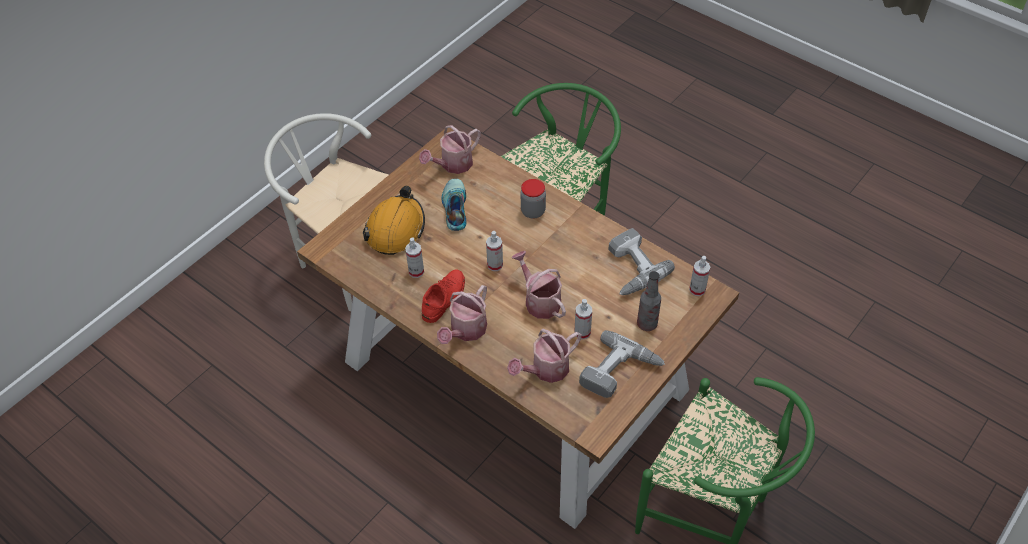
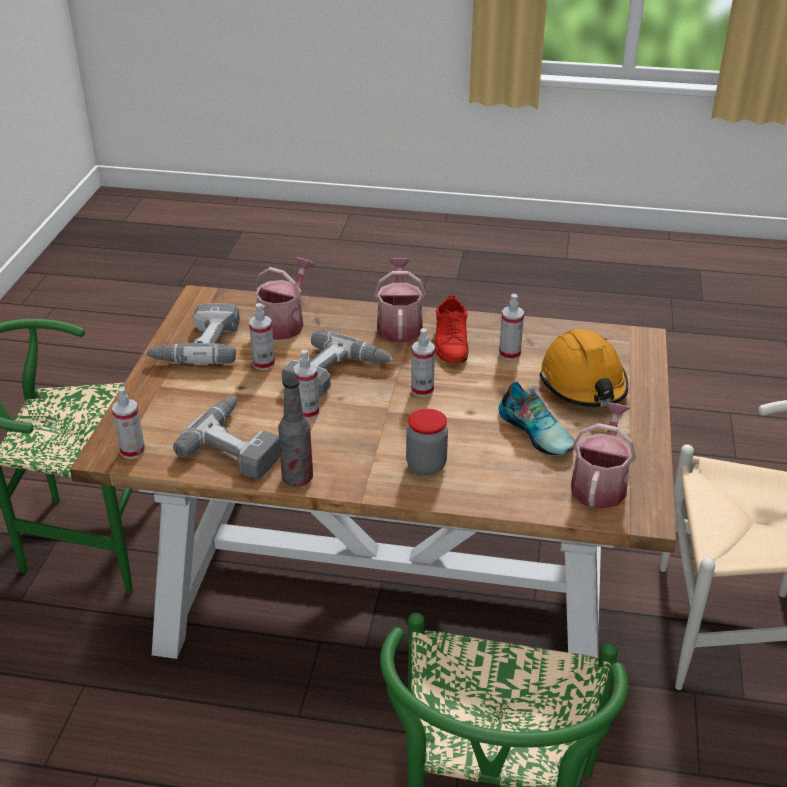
camera: 150 degrees right, 15 degrees down
watering can [512,251,566,319] -> power drill [282,330,393,398]
bottle [637,271,661,331] -> bottle moved to [278,377,313,486]
none -> spray bottle [294,349,319,420]

